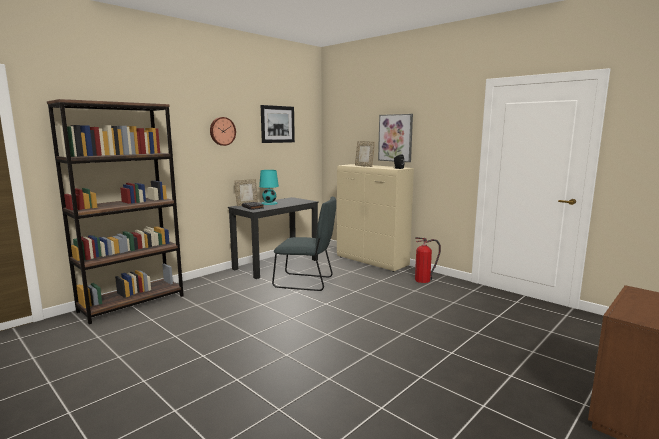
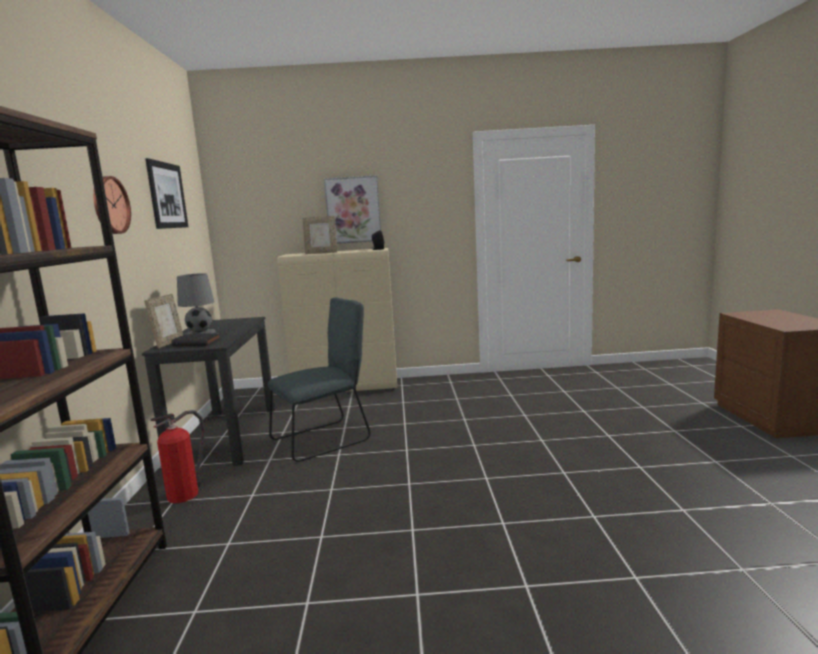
camera: 45 degrees left, 0 degrees up
turquoise table lamp [259,170,279,205] -> grey table lamp [177,273,216,334]
fire extinguisher [415,237,441,283] -> fire extinguisher moved to [151,410,205,503]

